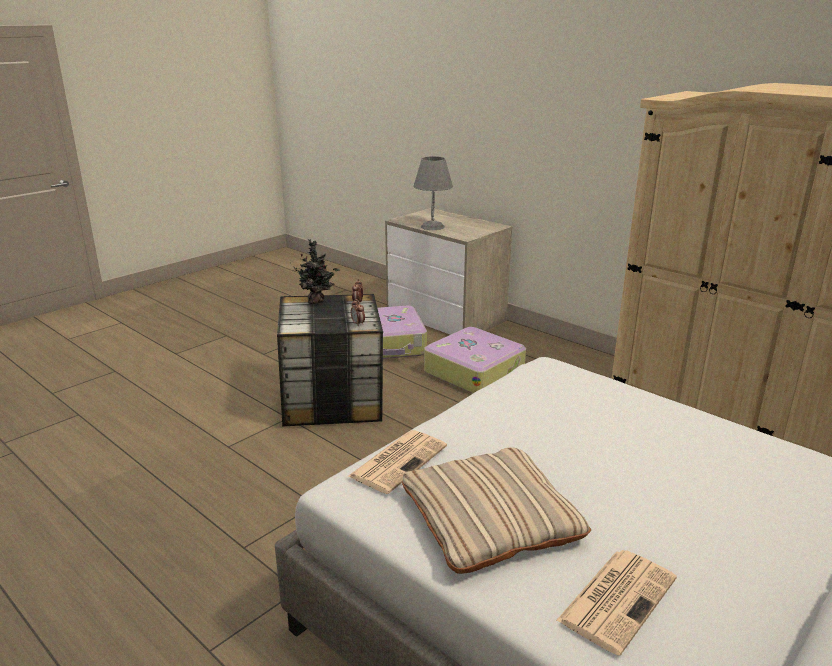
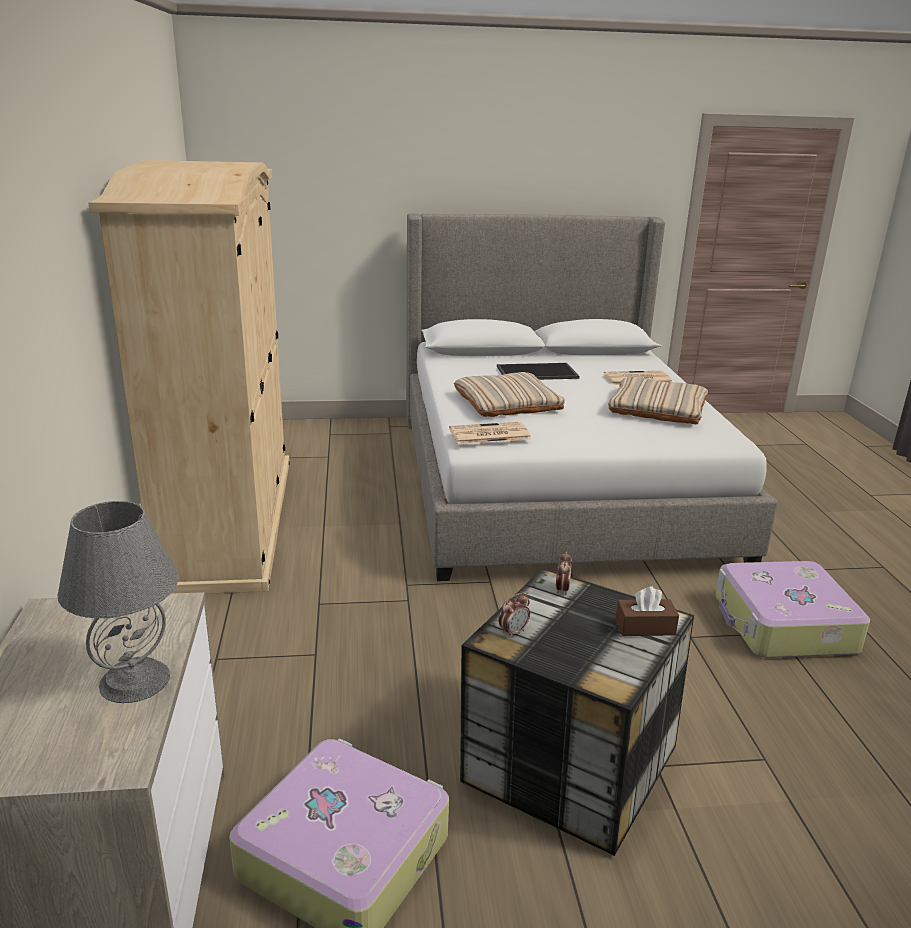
camera: 140 degrees left, 0 degrees up
potted plant [294,239,340,304] -> none
newspaper [347,430,447,494] -> newspaper moved to [449,422,531,444]
suitcase [424,327,526,394] -> suitcase moved to [715,561,870,658]
none -> beige pillow [454,372,565,417]
none -> tray [497,363,580,380]
none -> brown tissue box [615,586,679,636]

